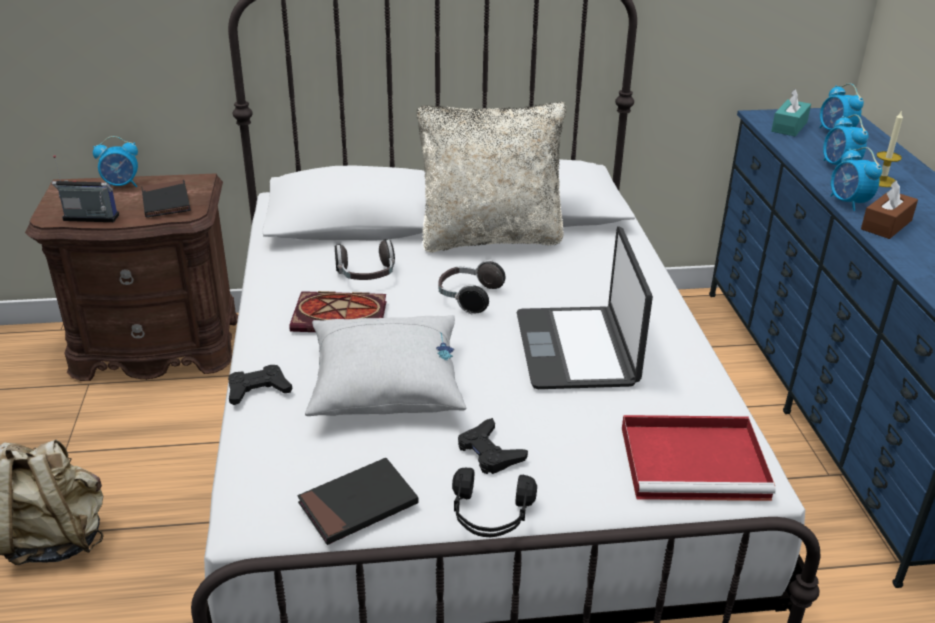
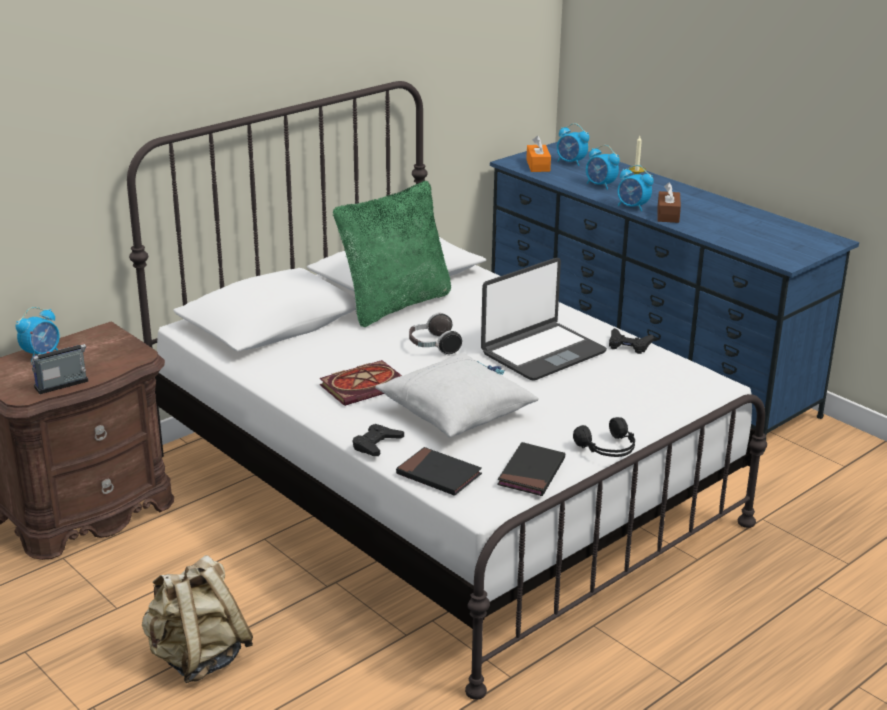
camera: 35 degrees left, 5 degrees down
black book [142,180,191,218] -> black book moved to [396,447,482,496]
headphones [335,239,395,280] -> none
beige pillow [417,102,567,253] -> green pillow [332,180,451,327]
black game controller [458,418,528,474] -> black game controller moved to [609,328,654,354]
laptop [517,226,653,389] -> laptop turned 90 degrees counterclockwise [481,258,607,380]
red tray [622,415,776,501] -> none
turquoise tissue box [771,89,811,136] -> orange tissue box [526,136,551,172]

